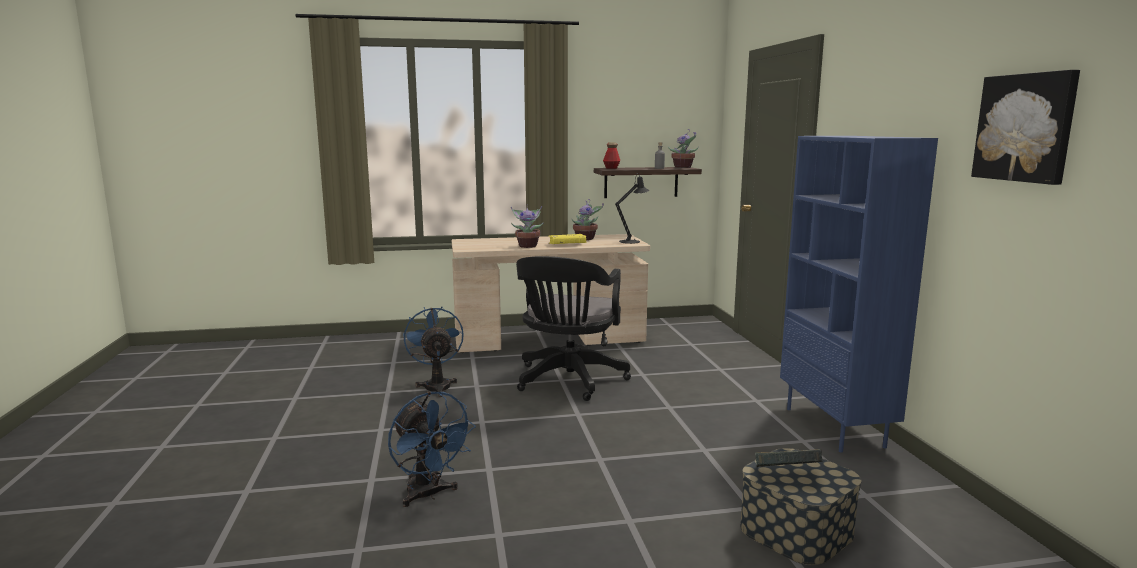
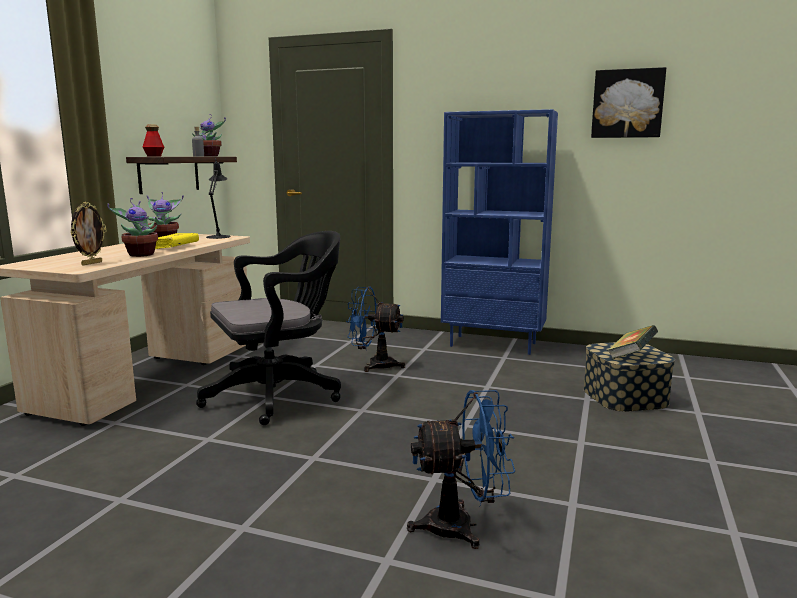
camera: 60 degrees left, 0 degrees up
blue fan [403,307,464,397] -> blue fan moved to [346,287,405,372]
black office chair [516,256,631,401] -> black office chair turned 75 degrees counterclockwise [196,231,341,425]
none -> picture frame [70,202,107,265]

